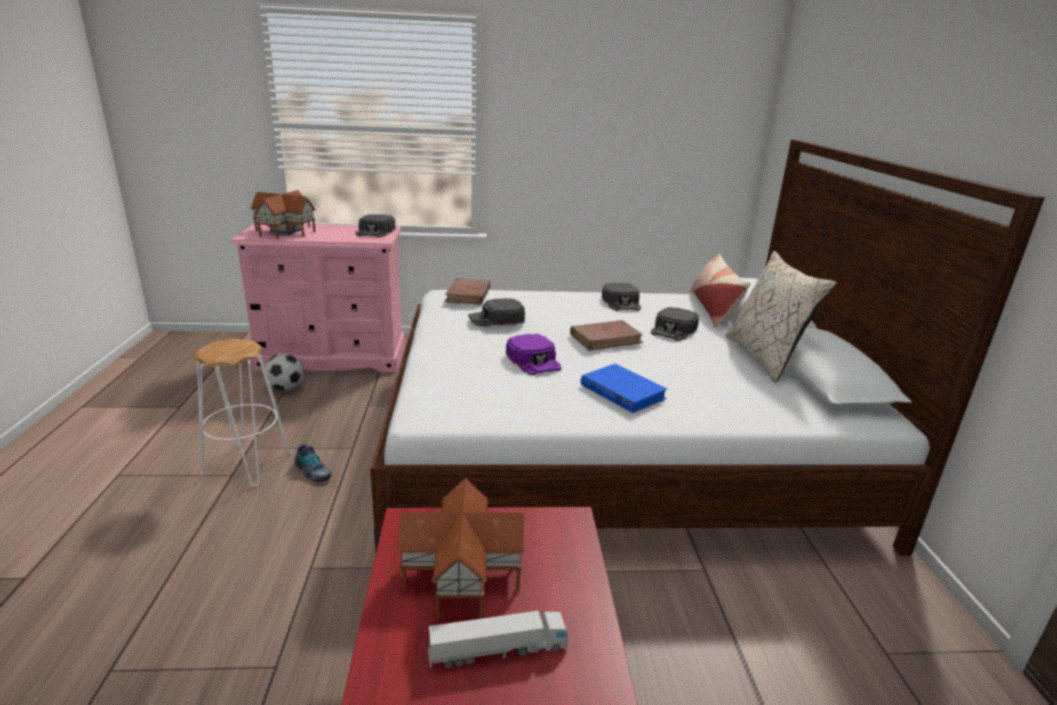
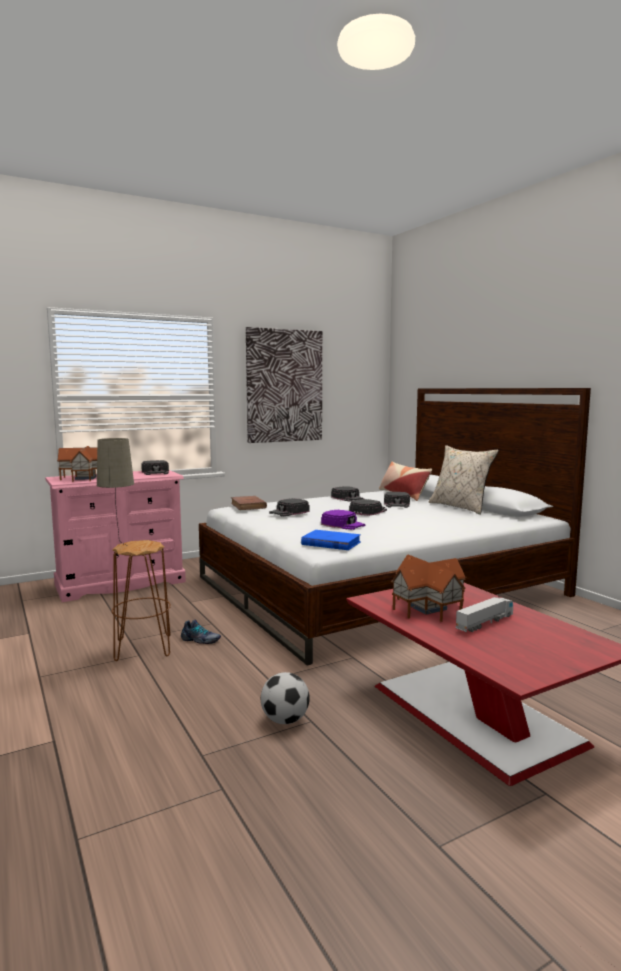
camera: 25 degrees left, 15 degrees down
white stool [193,338,291,487] -> brown stool [111,540,171,661]
football [265,354,304,391] -> football moved to [261,672,310,724]
brown book [570,320,643,351] -> black cap [349,499,387,516]
blue book [581,364,667,413] -> blue book moved to [301,530,361,550]
none -> beige table lamp [97,438,134,546]
none -> picture [246,327,322,443]

